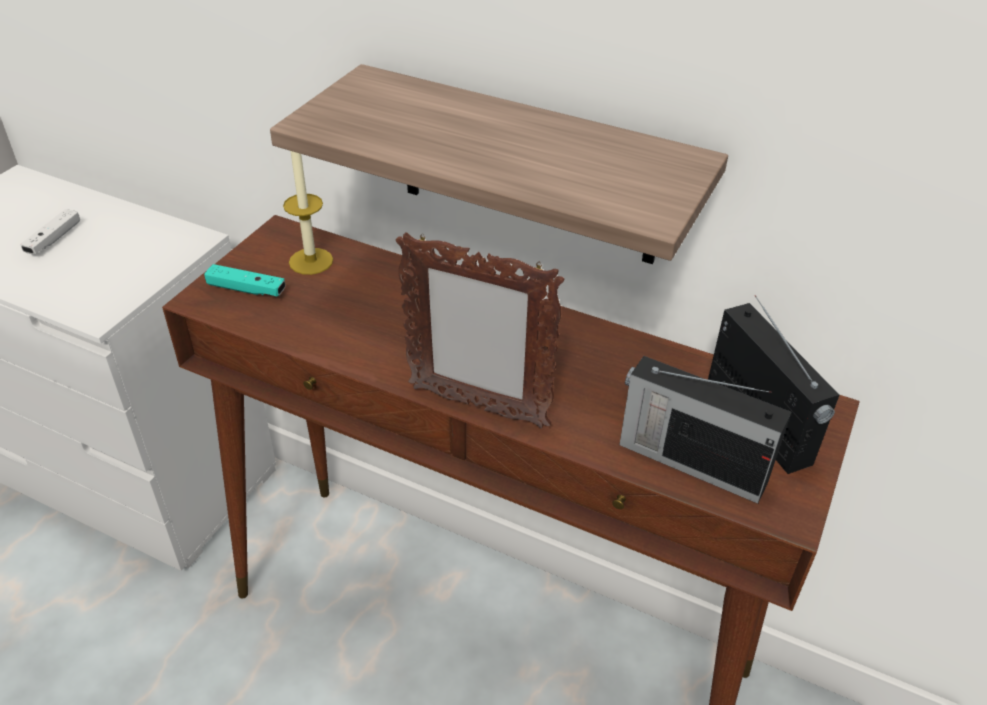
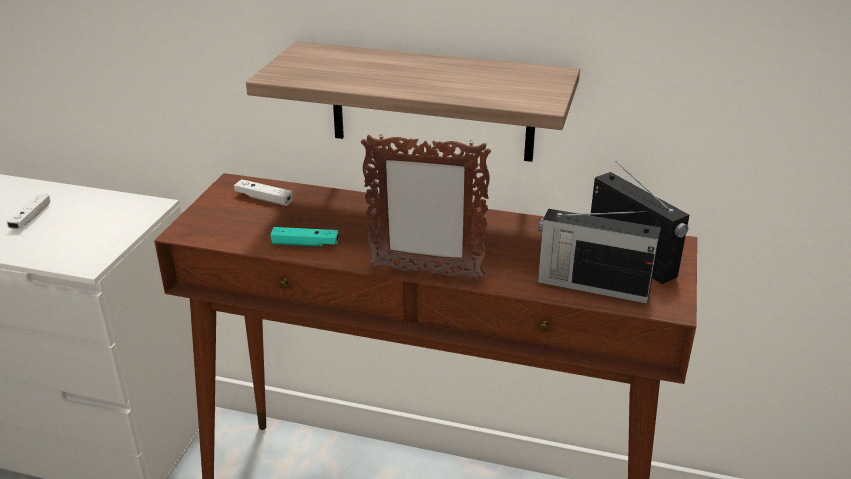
camera: 10 degrees left, 10 degrees down
turquoise game controller [204,264,286,296] -> turquoise game controller moved to [270,227,339,247]
candle [283,151,333,275] -> white game controller [234,179,293,206]

